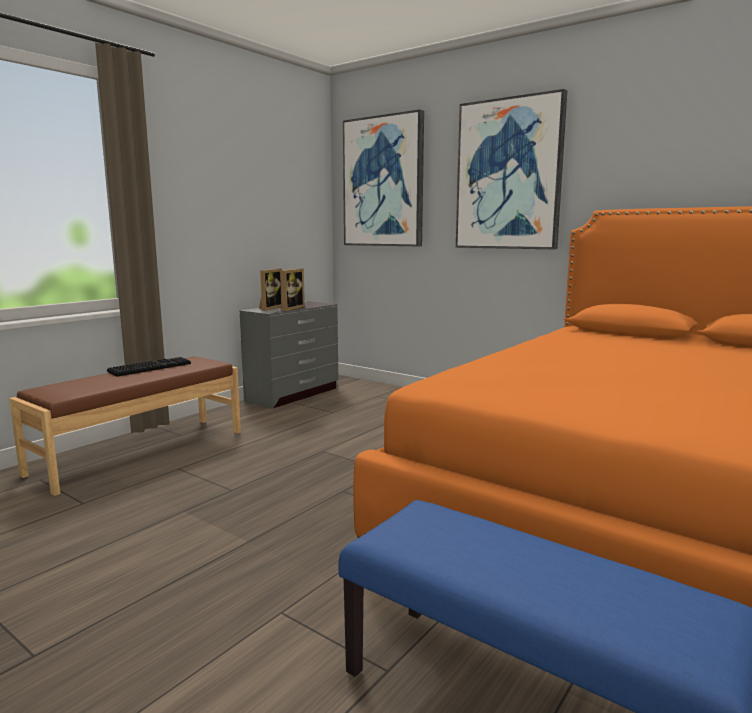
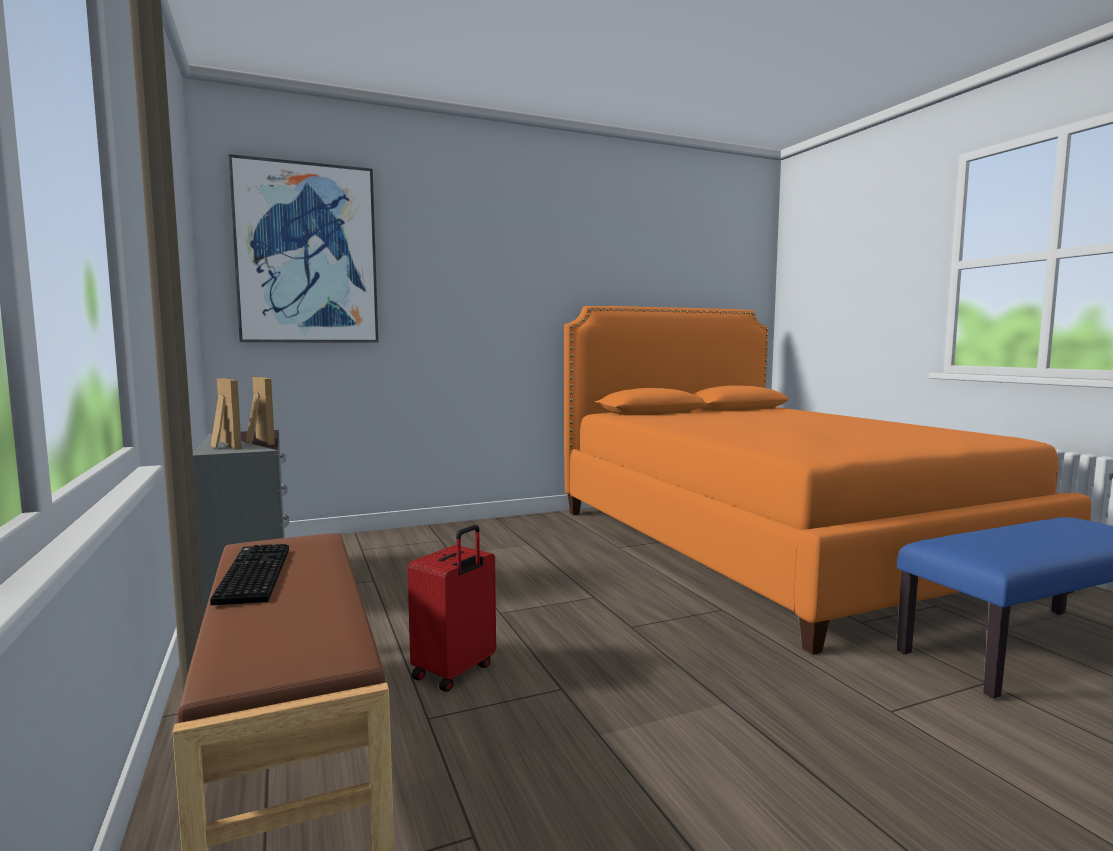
camera: 60 degrees left, 5 degrees down
picture [456,89,567,249] -> none
none -> red suitcase [407,525,496,692]

